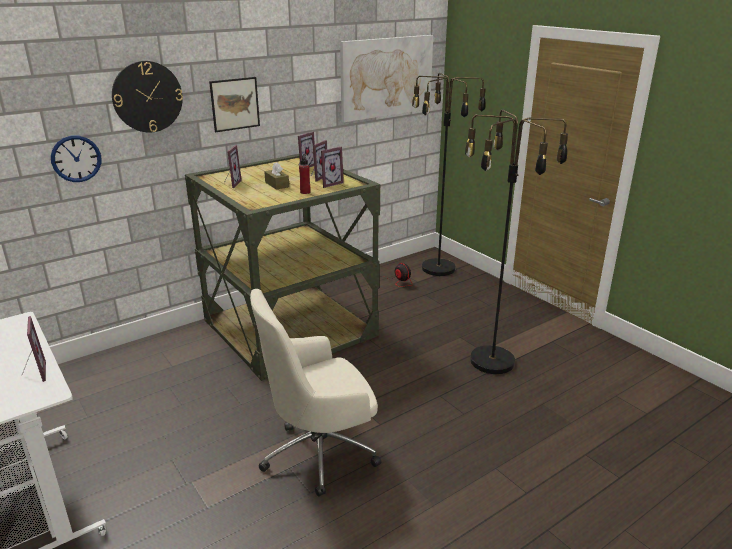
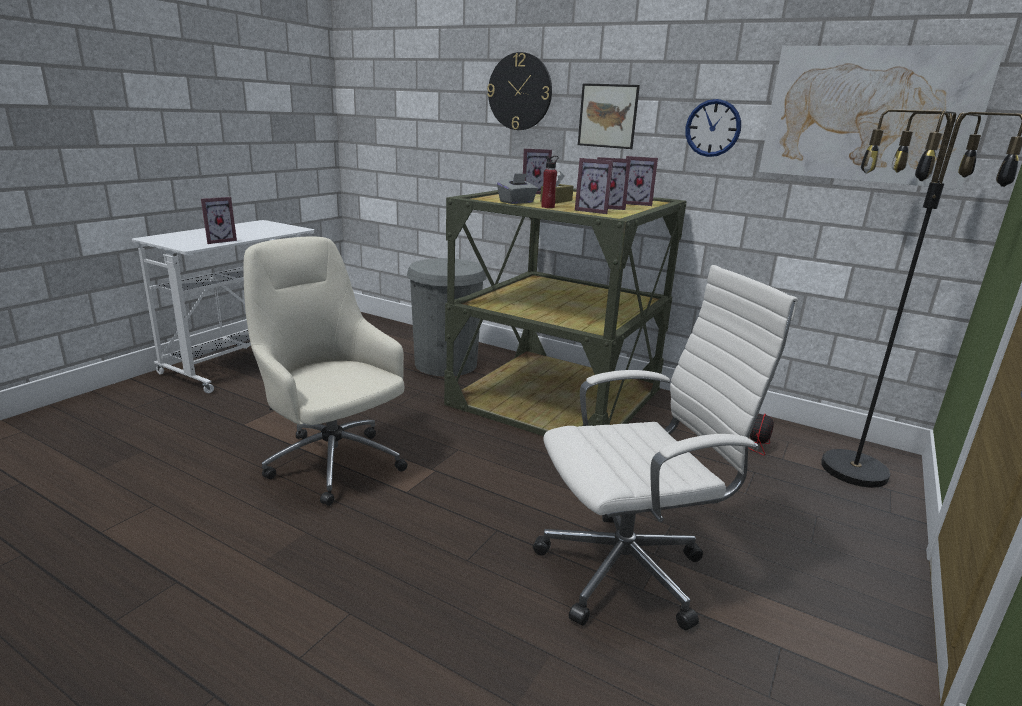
camera: 65 degrees right, 5 degrees down
wall clock [51,136,101,182] -> wall clock moved to [685,99,741,157]
floor lamp [465,109,568,374] -> white office chair [533,265,798,630]
none -> grey trash can [407,258,487,377]
none -> grey tissue box [497,173,538,204]

